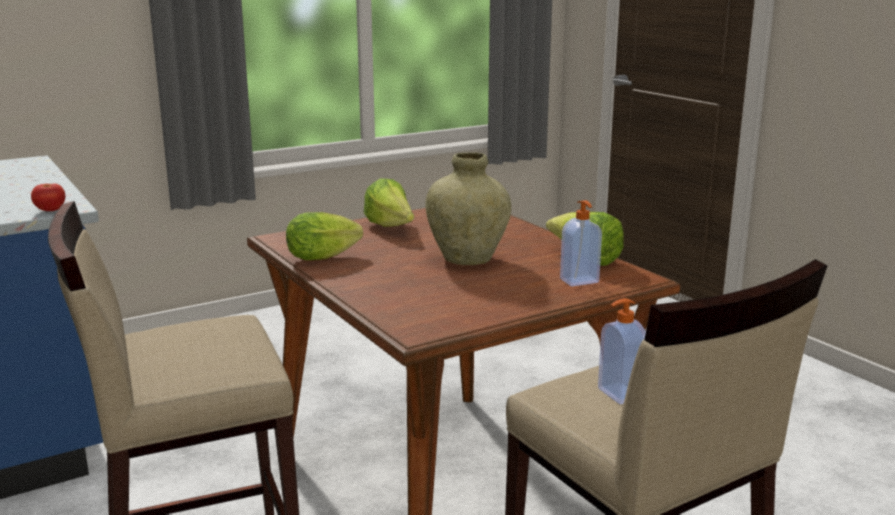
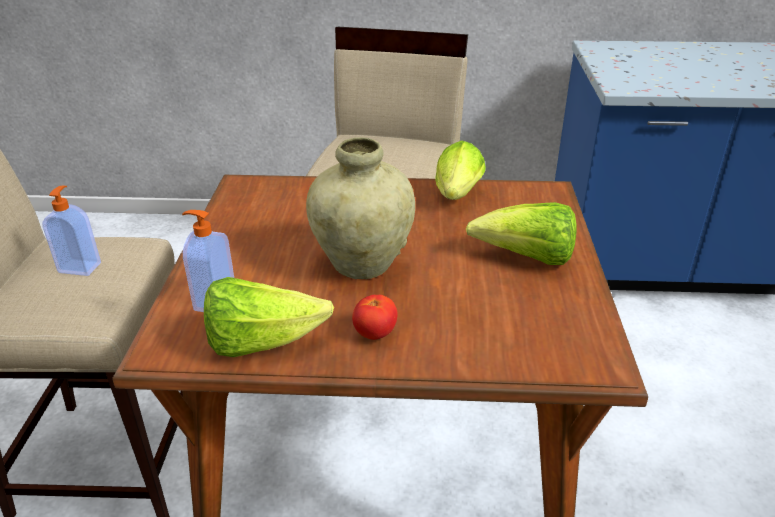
camera: 125 degrees right, 15 degrees up
tomato [31,184,66,211] -> tomato moved to [352,295,398,340]

